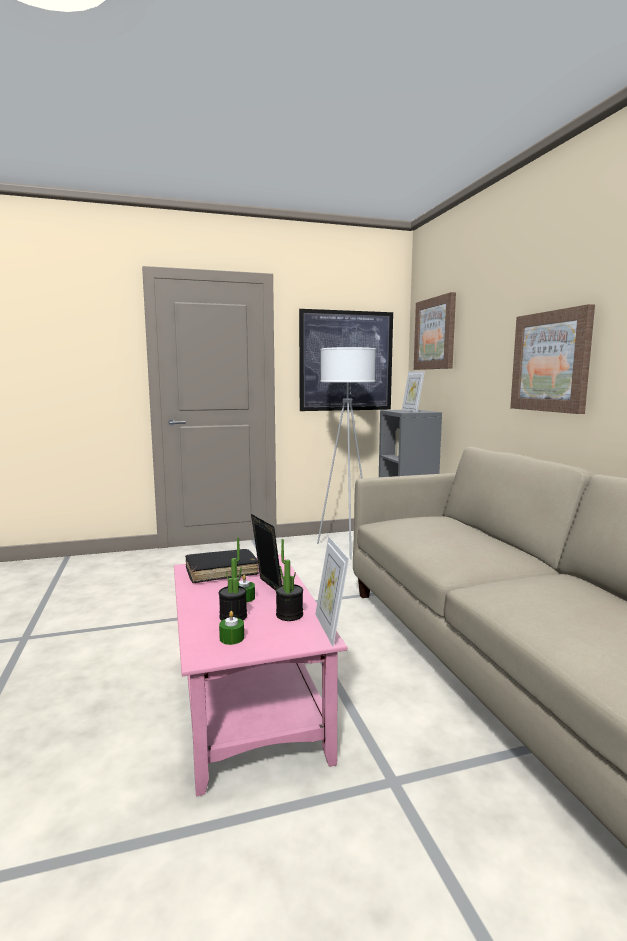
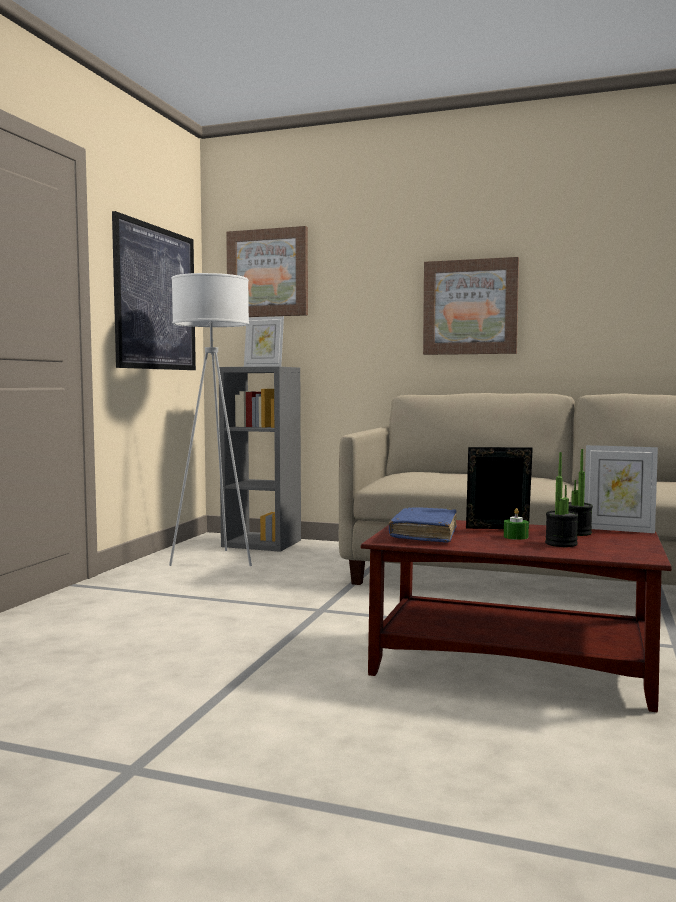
camera: 55 degrees left, 5 degrees down
pink coffee table [174,554,347,797] -> brown coffee table [361,520,672,712]
black book [185,549,259,583] -> blue book [389,507,457,543]
green candle [219,611,244,645] -> none

